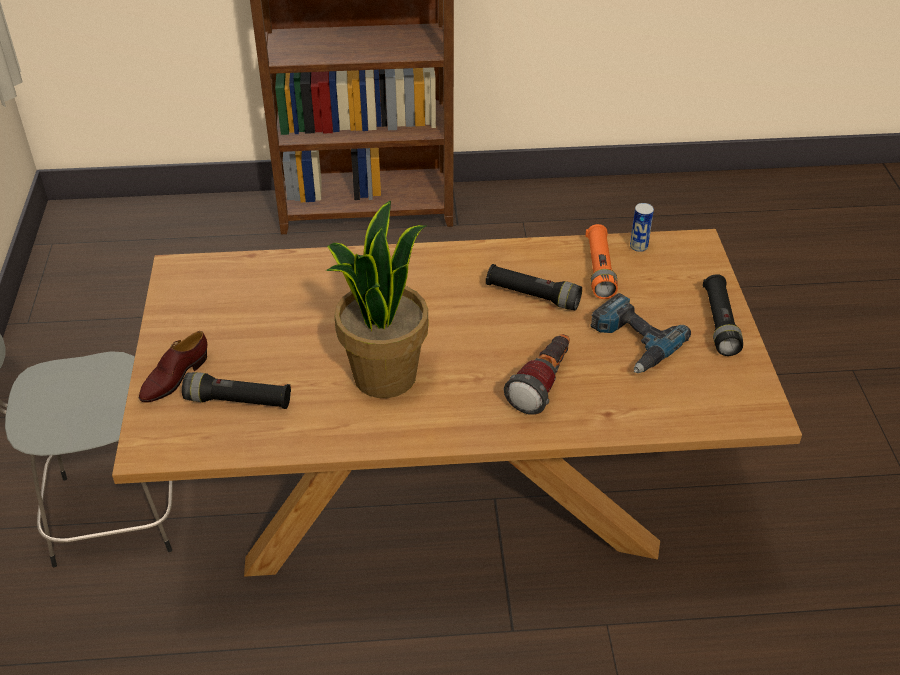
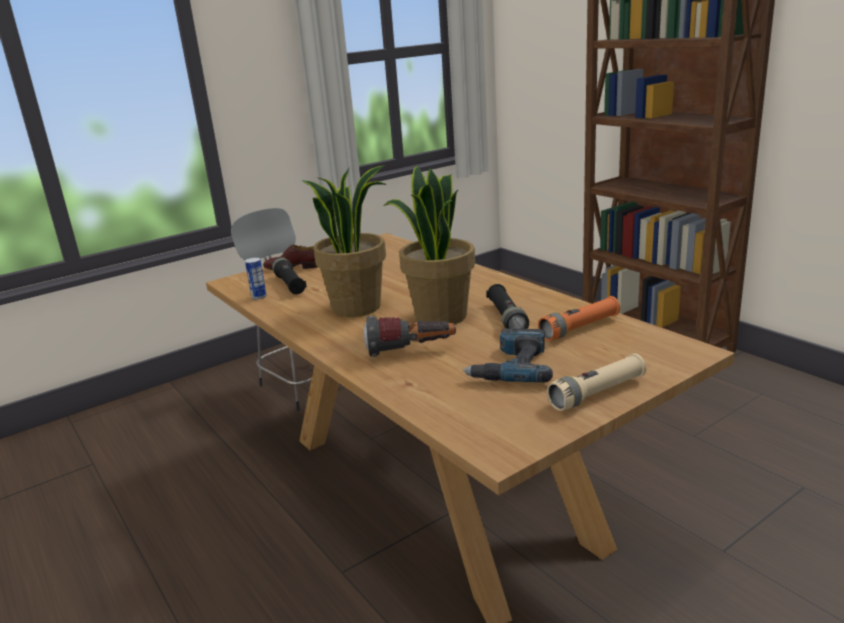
camera: 60 degrees right, 20 degrees down
can [630,203,654,252] -> can moved to [245,257,267,300]
black flashlight [703,274,743,356] -> beige flashlight [547,353,646,411]
none -> potted plant [383,165,475,324]

